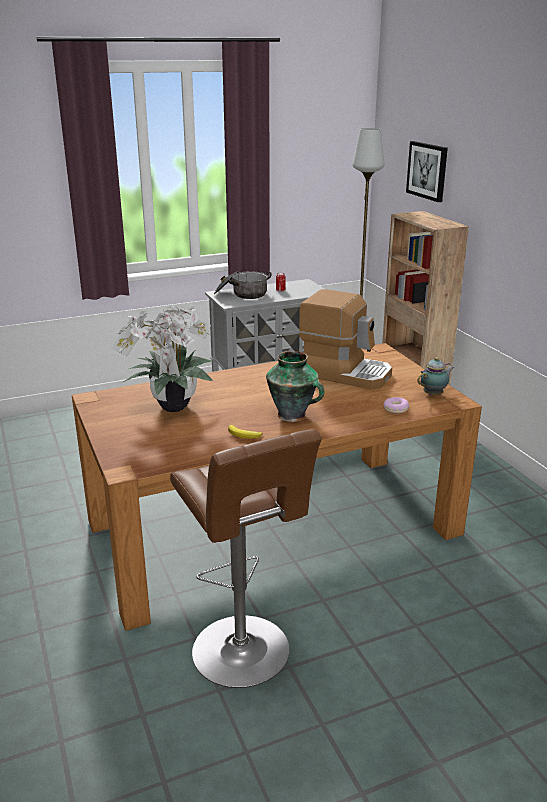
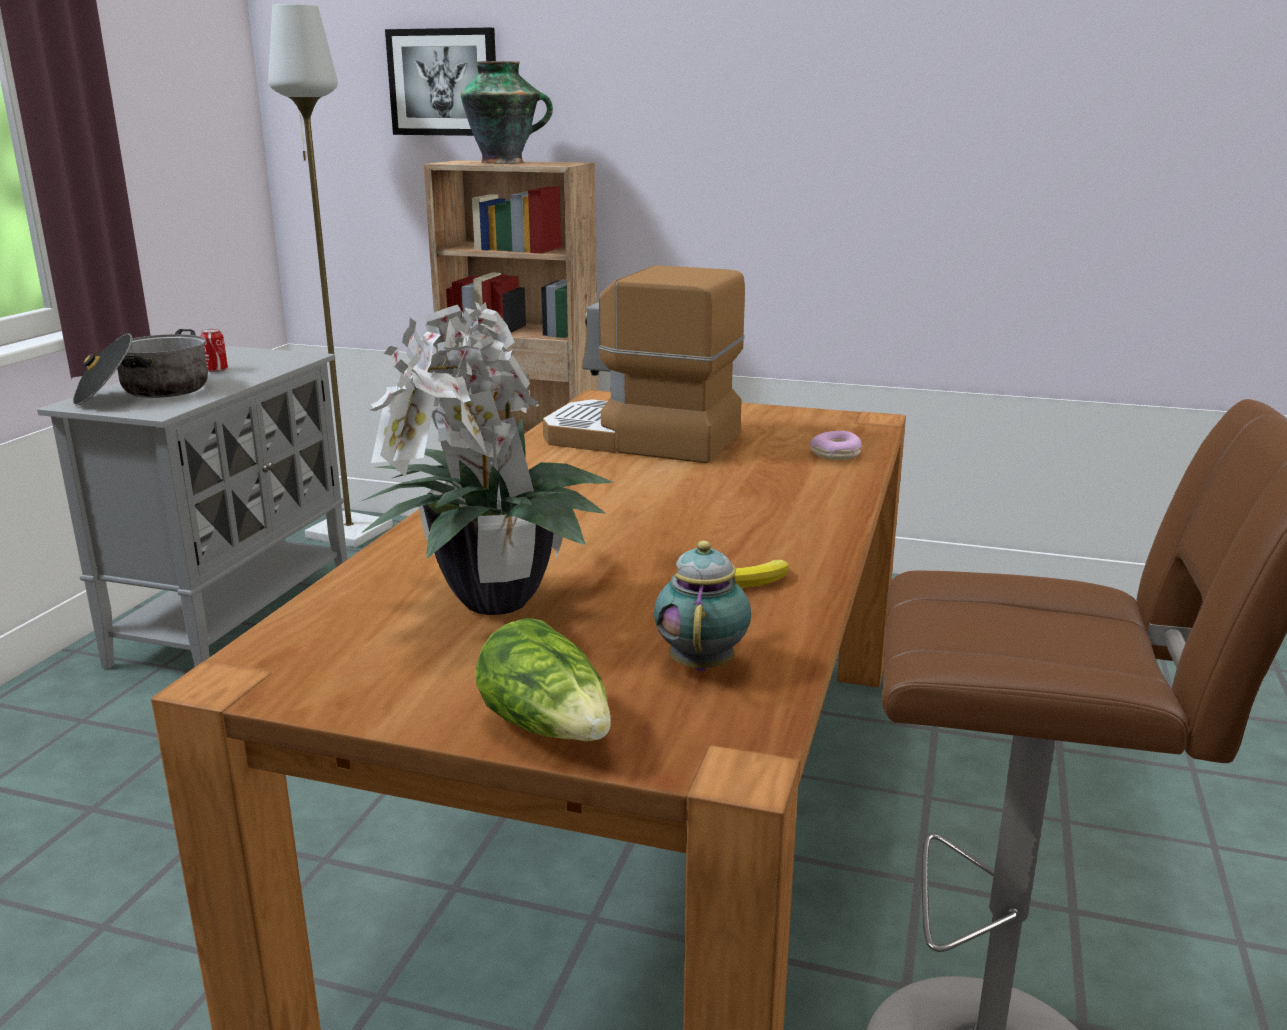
camera: 50 degrees left, 5 degrees down
vase [266,351,324,422] -> vase moved to [461,61,553,164]
coffee machine [299,289,392,390] -> coffee machine turned 135 degrees counterclockwise [543,265,745,464]
teapot [417,357,454,396] -> teapot moved to [654,541,751,672]
none -> lettuce [476,618,611,741]

